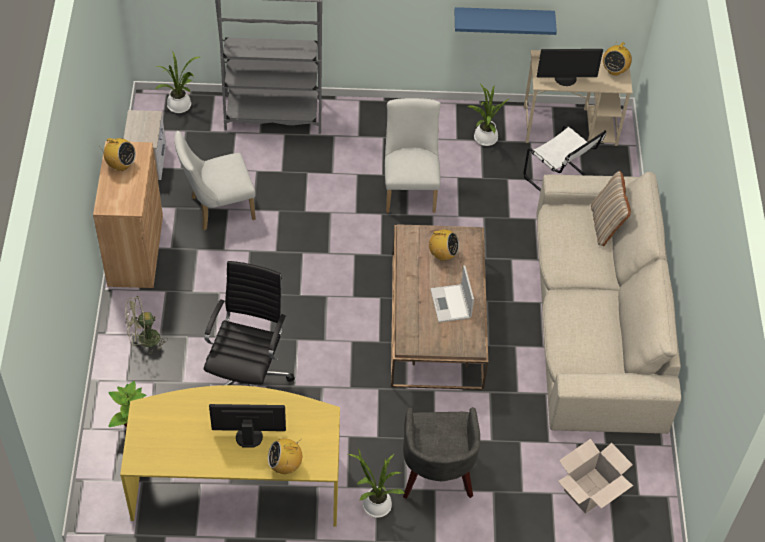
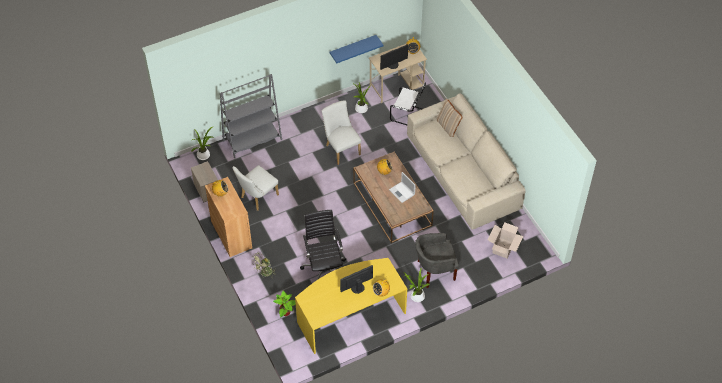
camera: 25 degrees left, 0 degrees up
grey armchair [403,407,480,499] -> grey armchair turned 105 degrees clockwise [415,233,459,288]

